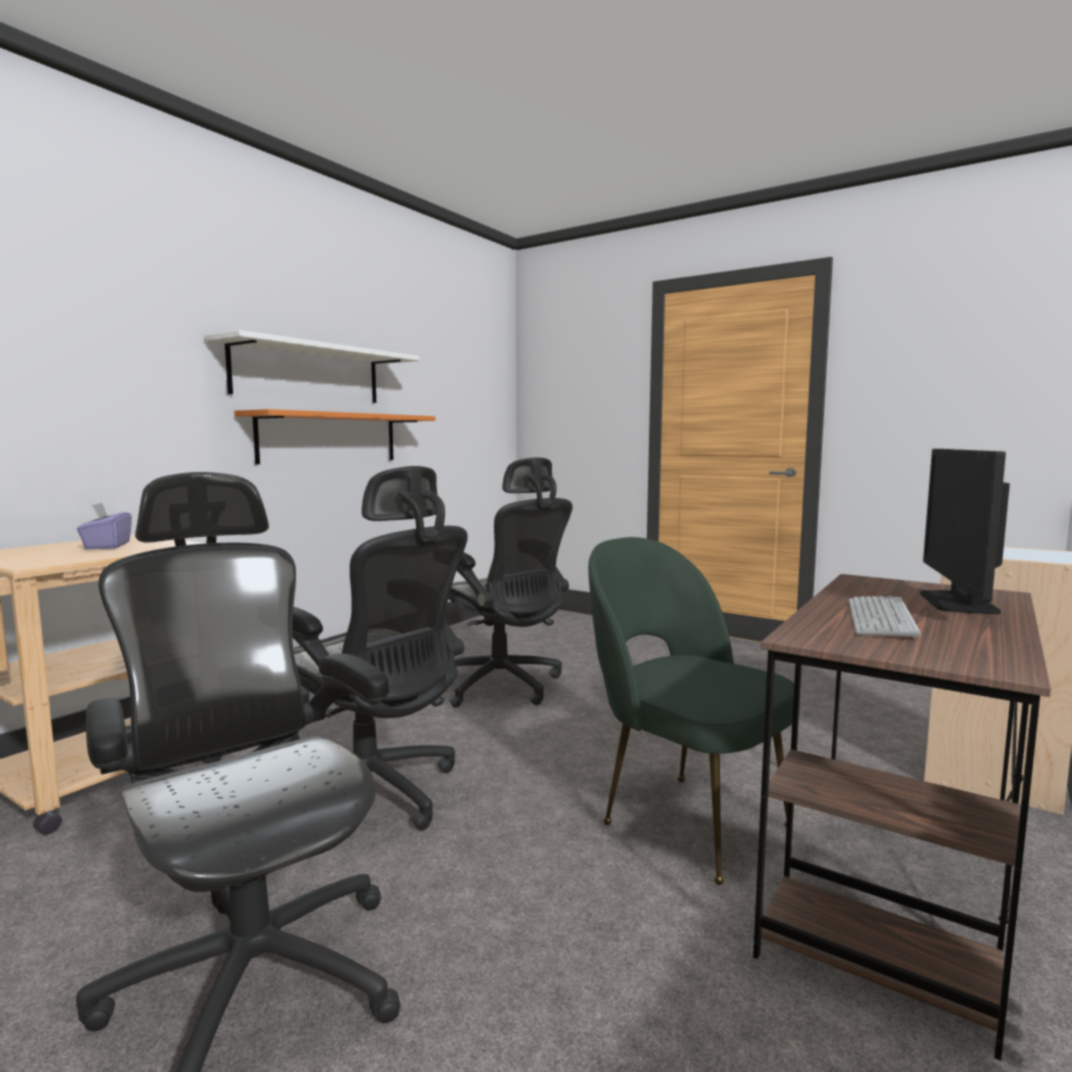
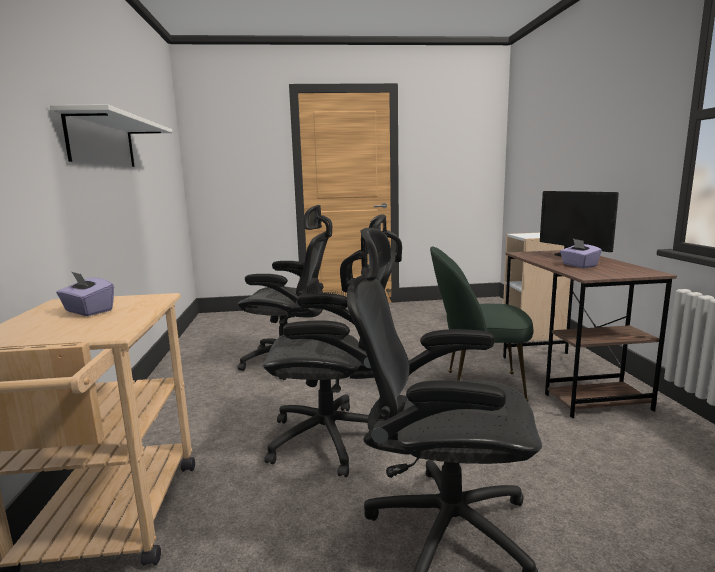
camera: 40 degrees left, 5 degrees up
orange shelf [234,409,435,464] -> none
keyboard [849,596,920,638] -> purple tissue box [560,239,602,268]

